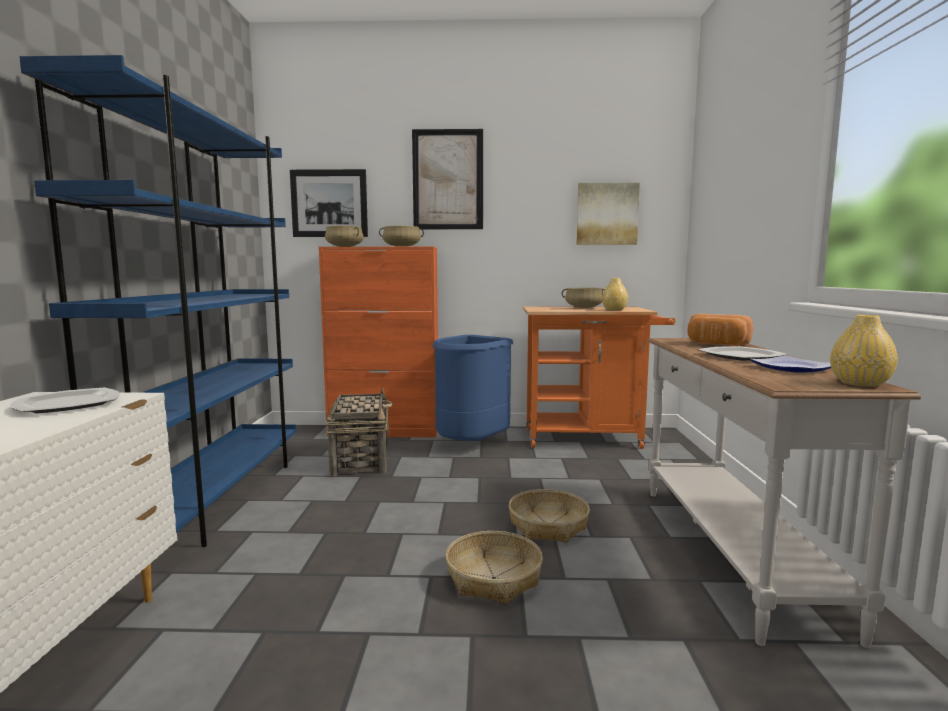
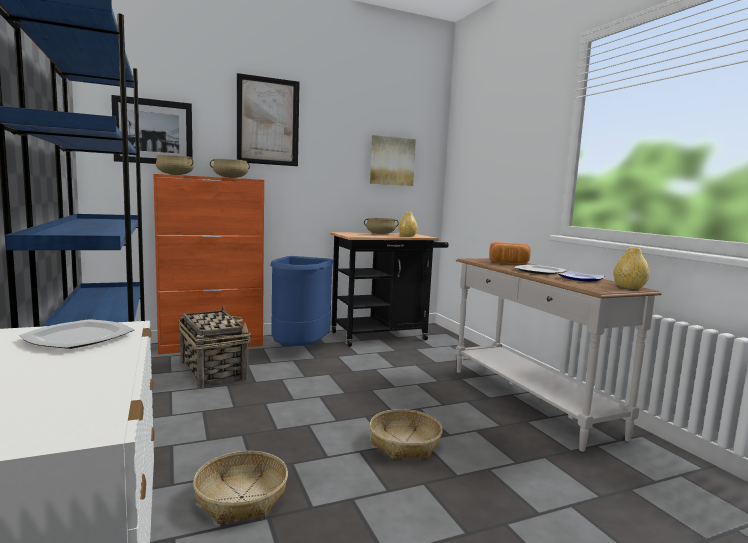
camera: 25 degrees left, 0 degrees up
basket [509,489,590,543] -> basket moved to [193,451,288,524]
orange cart [523,307,675,449] -> black cart [330,232,449,347]

